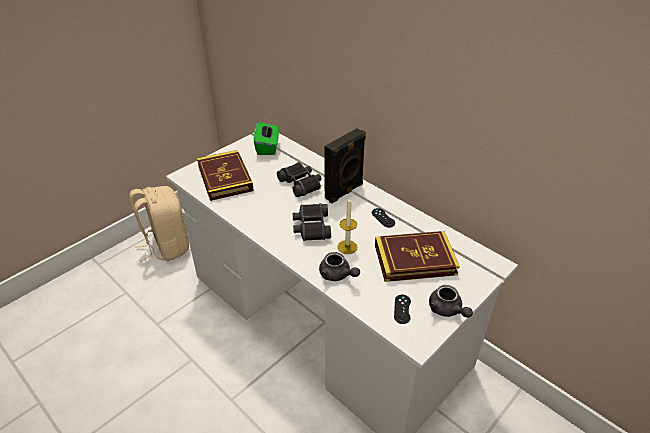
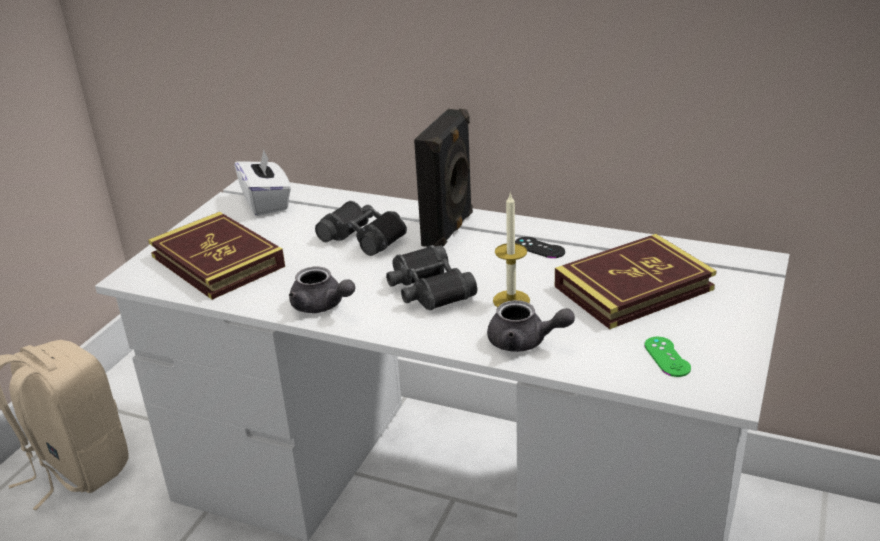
camera: 20 degrees left, 10 degrees down
green tissue box [254,122,279,155] -> white tissue box [234,150,291,216]
black game controller [394,295,411,324] -> green game controller [644,337,691,377]
grey teapot [429,285,473,318] -> grey teapot moved to [289,267,355,313]

